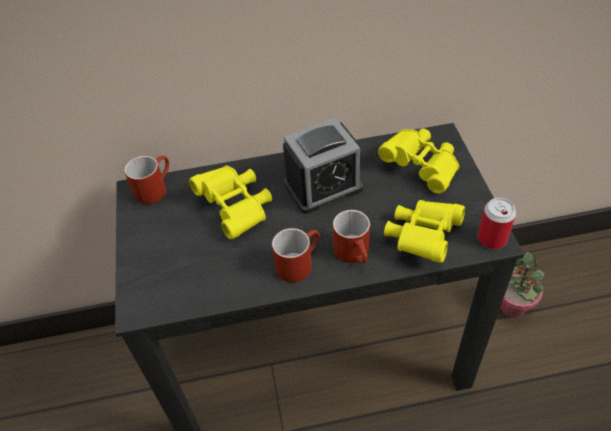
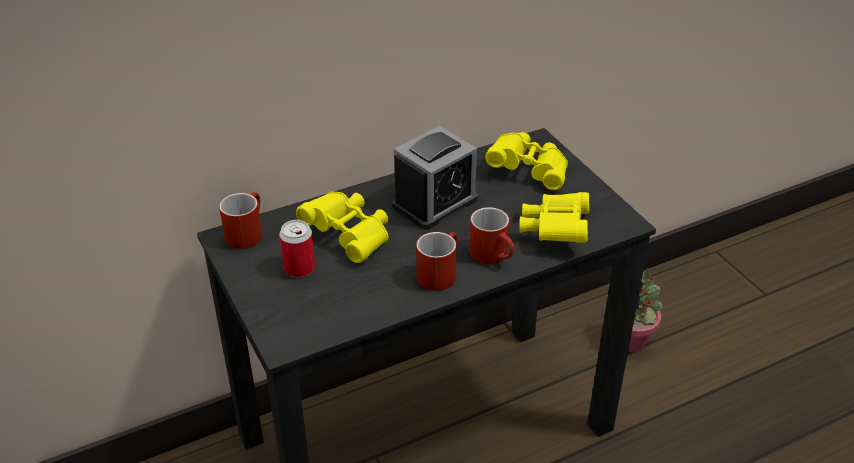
camera: 20 degrees left, 10 degrees down
can [478,198,516,249] -> can moved to [279,220,315,277]

